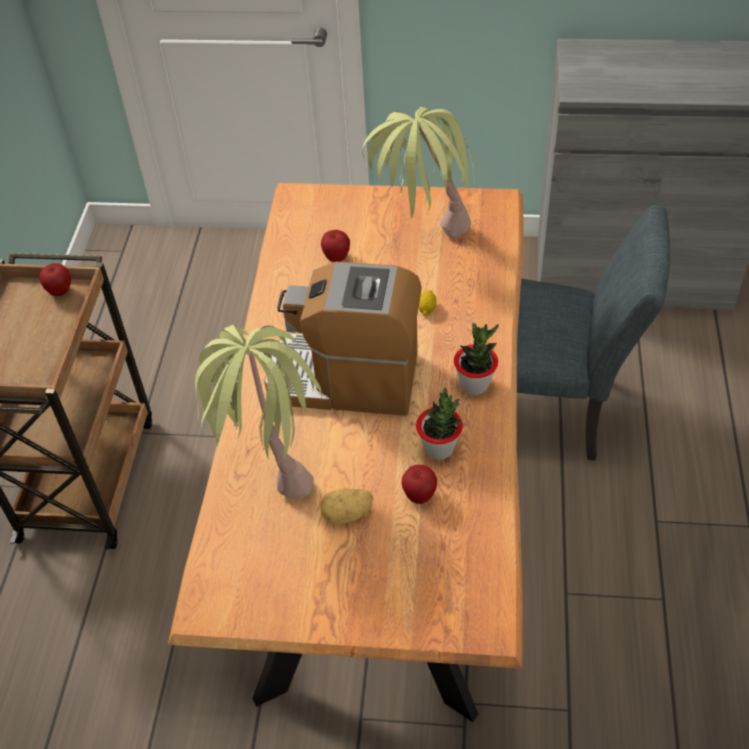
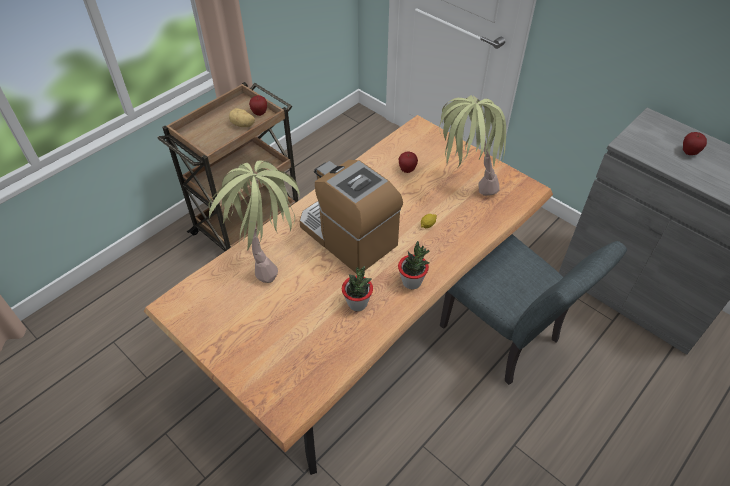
camera: 35 degrees right, 0 degrees up
potato [320,488,373,524] -> potato moved to [229,108,255,127]
apple [402,465,437,504] -> apple moved to [683,132,707,155]

